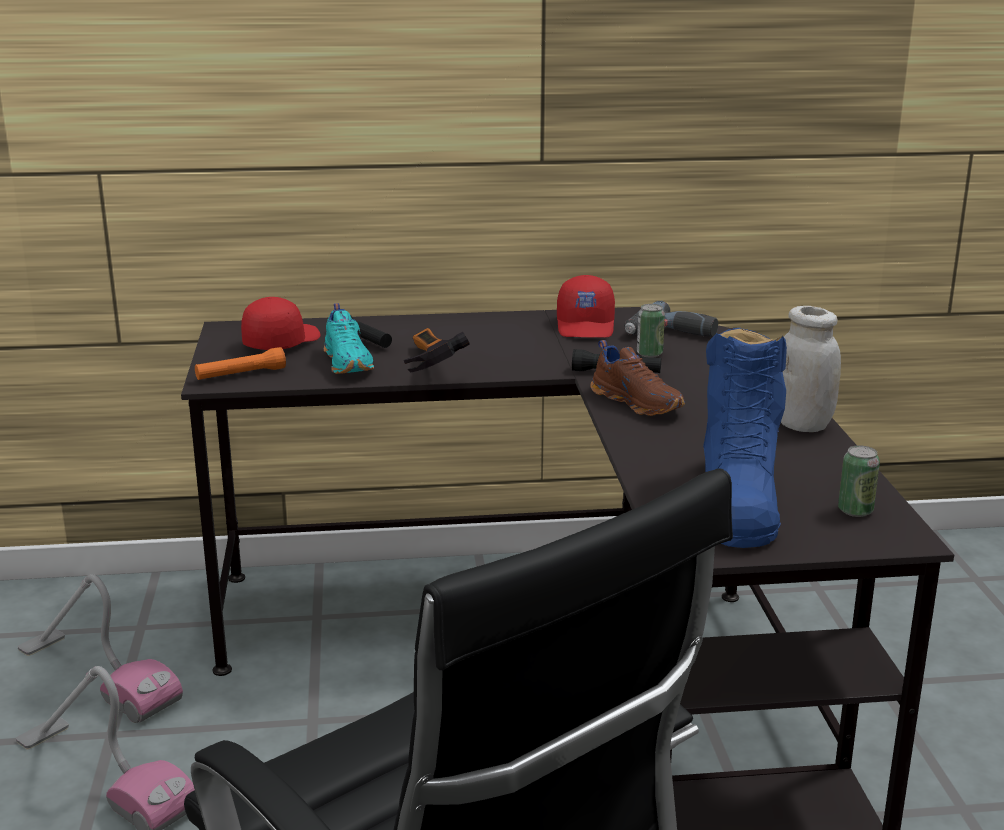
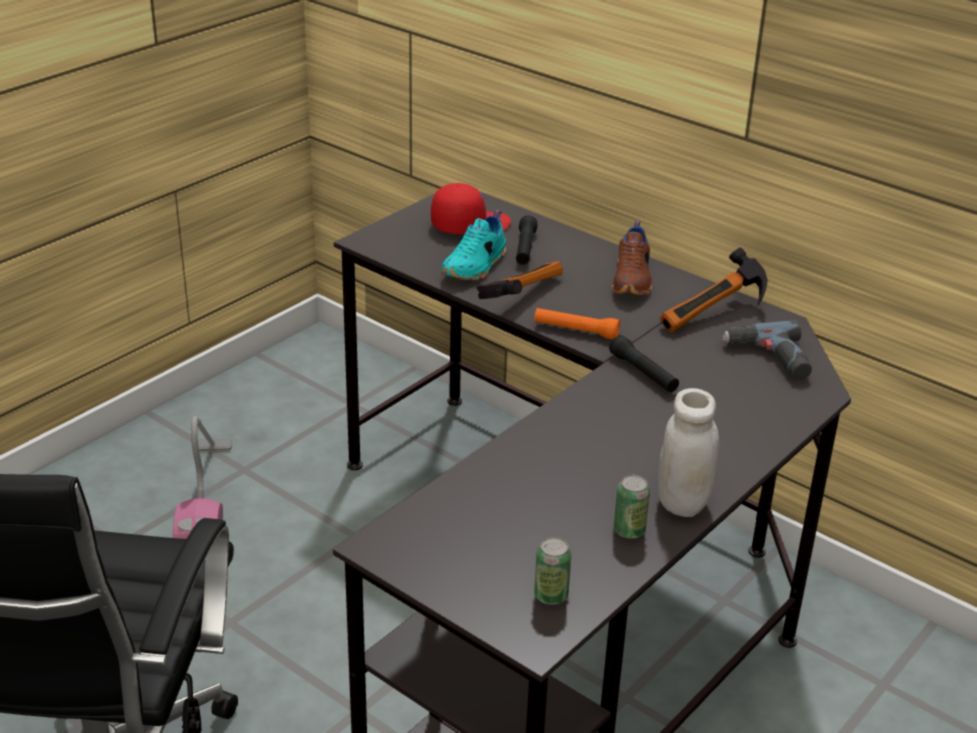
camera: 45 degrees right, 10 degrees up
vacuum cleaner [18,574,183,723] -> none
orange flashlight [195,347,286,380] -> orange flashlight moved to [534,308,620,340]
red cap [557,275,615,338] -> hammer [660,248,768,333]
brown shoe [590,340,685,416] -> brown shoe moved to [612,220,652,295]
can [637,304,665,358] -> can moved to [614,475,650,539]
blue boot [703,328,787,548] -> none

